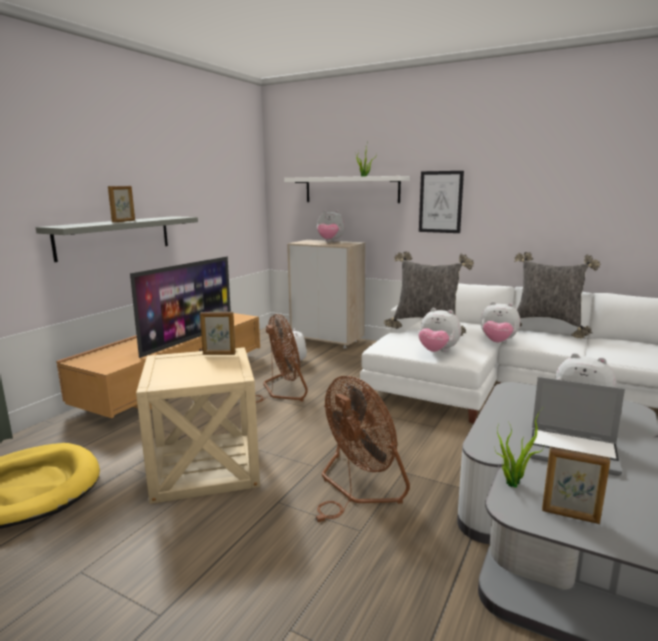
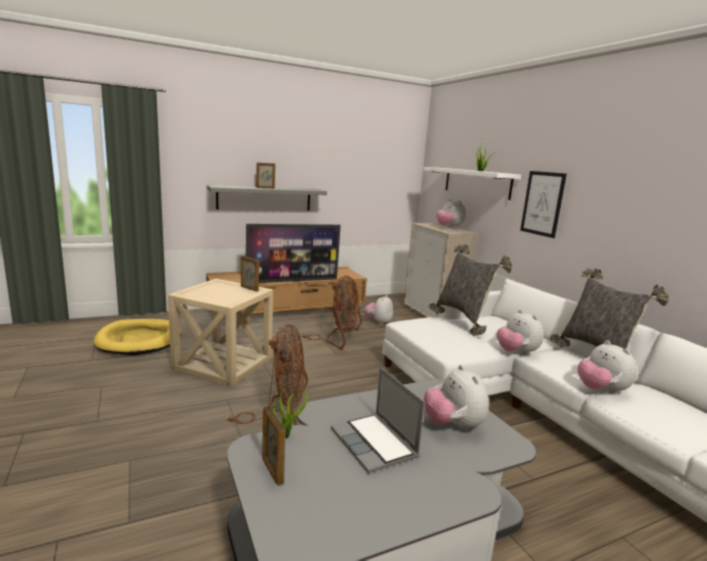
camera: 35 degrees right, 0 degrees up
plush toy [418,308,461,352] -> plush toy moved to [578,340,637,394]

